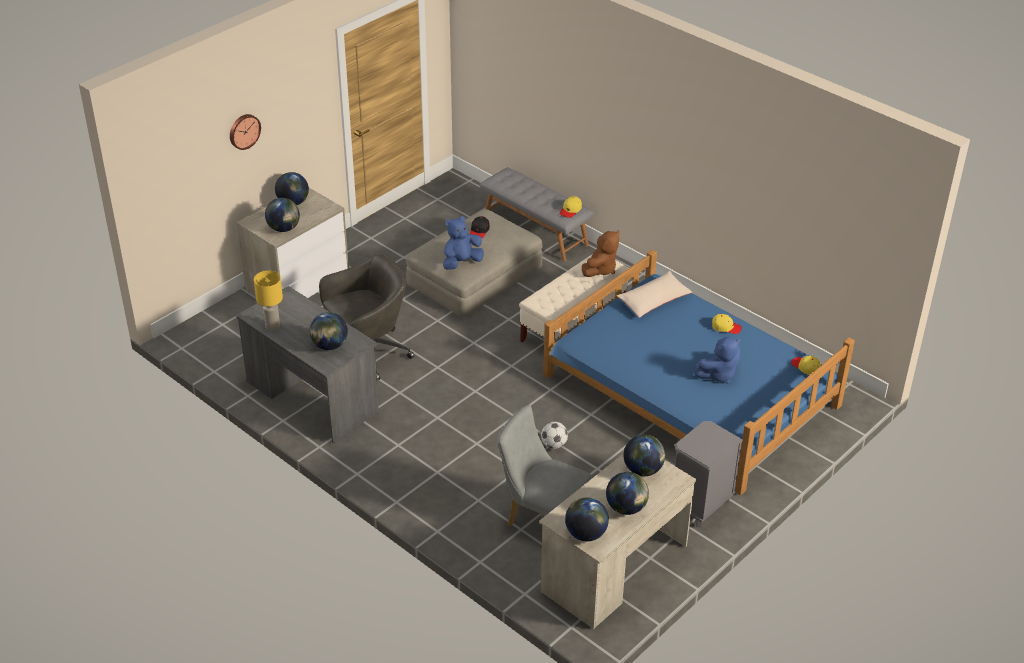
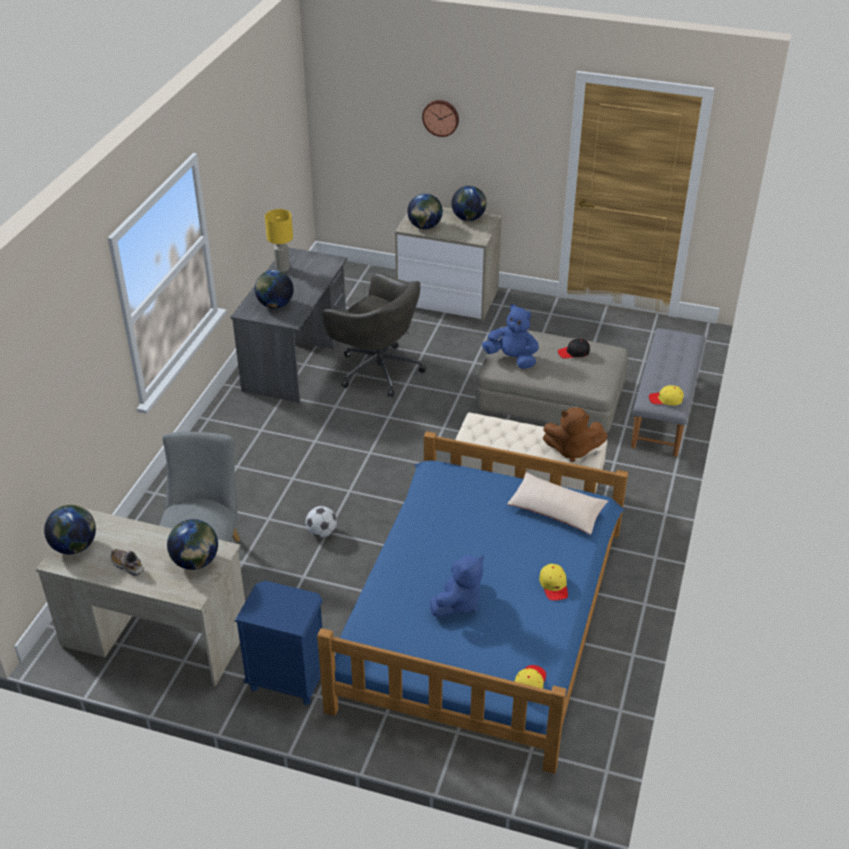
camera: 65 degrees right, 0 degrees up
globe [606,472,649,515] -> shoe [111,549,144,576]
grey nightstand [675,421,743,528] -> blue nightstand [234,581,323,705]
blue plush toy [695,337,741,383] -> blue plush toy turned 90 degrees counterclockwise [430,555,484,617]

